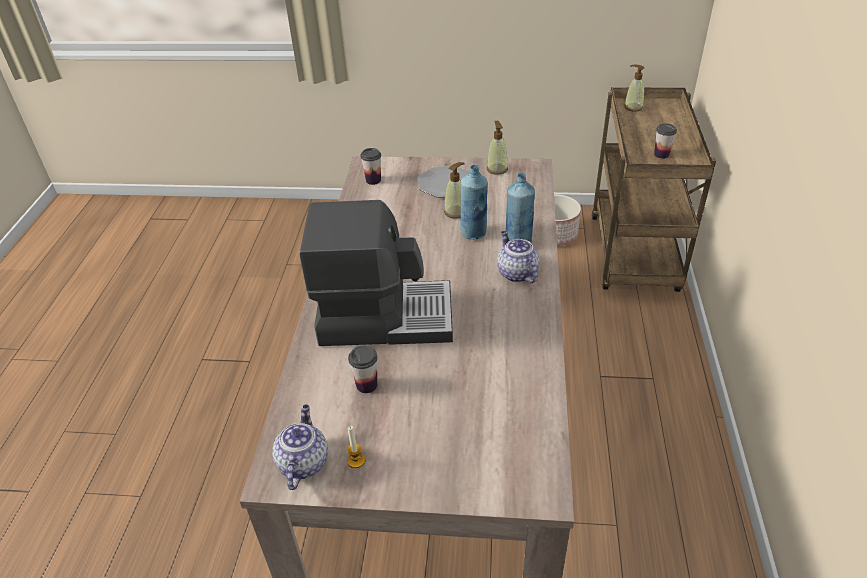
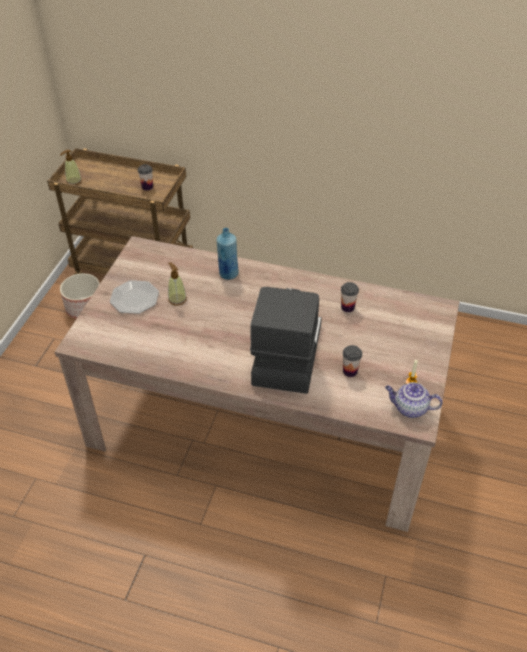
camera: 80 degrees left, 5 degrees up
cup [360,148,381,185] -> cup moved to [341,282,359,312]
blue bottle [461,165,488,239] -> none
soap dispenser [487,121,508,175] -> none
teapot [497,231,540,283] -> none

